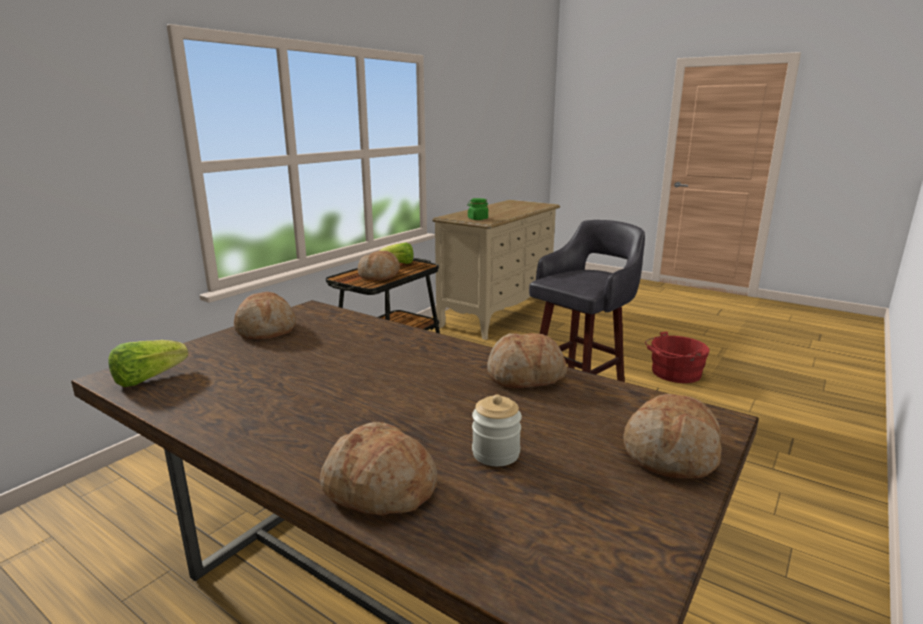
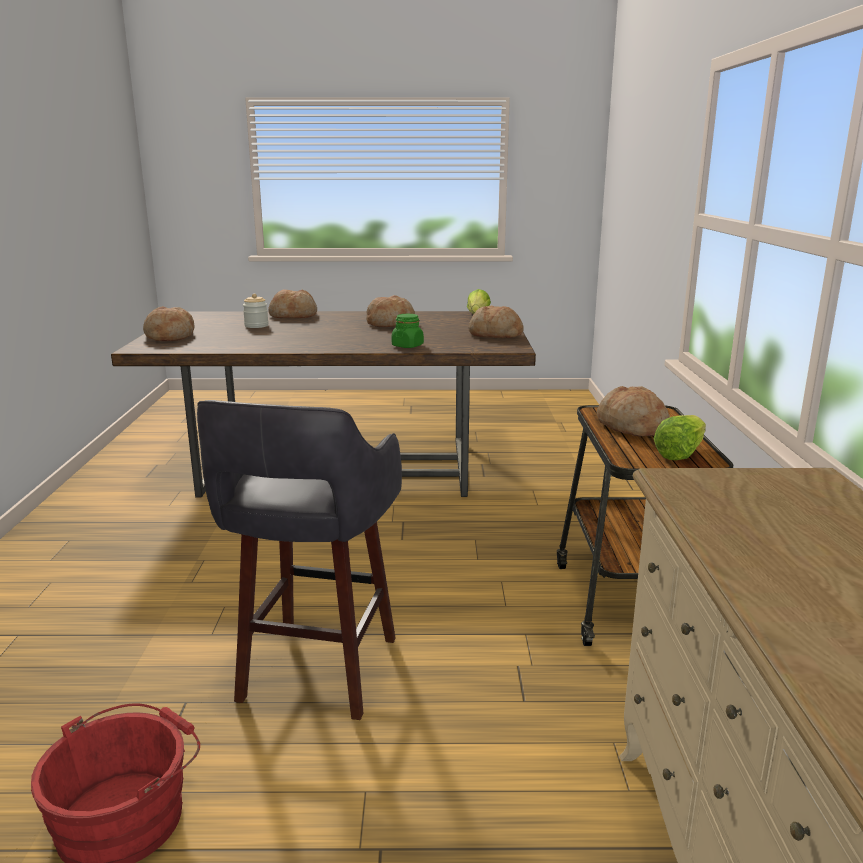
camera: 145 degrees right, 0 degrees up
green jar [467,198,488,220] -> green jar moved to [392,314,424,348]
bread [487,333,567,388] -> bread moved to [366,295,415,327]

